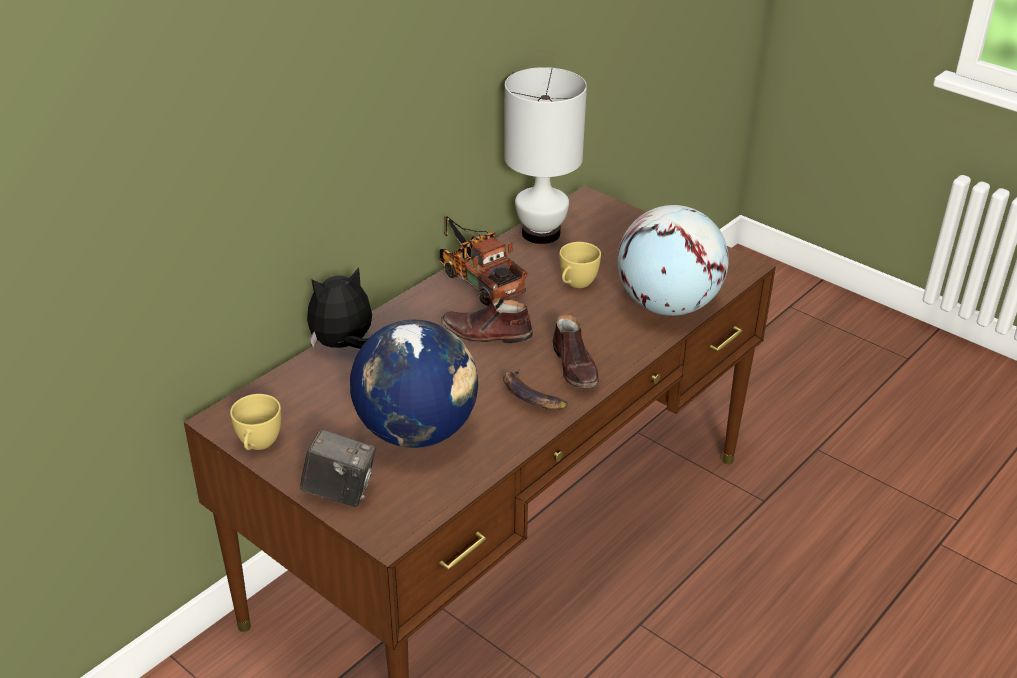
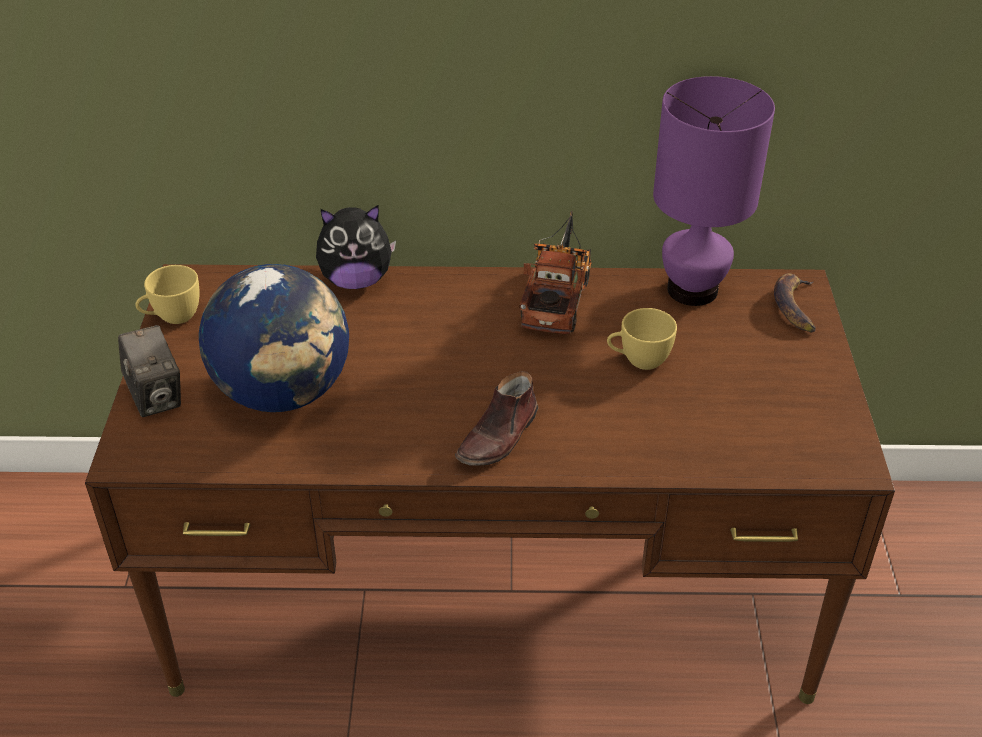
camera: 50 degrees right, 5 degrees up
plush toy [307,267,372,349] -> plush toy turned 150 degrees clockwise [316,205,396,289]
brown shoe [441,298,533,343] -> none
banana [503,370,568,410] -> banana moved to [774,273,816,333]
white table lamp [504,67,587,244] -> purple table lamp [653,76,775,306]
globe [618,205,729,316] -> none

